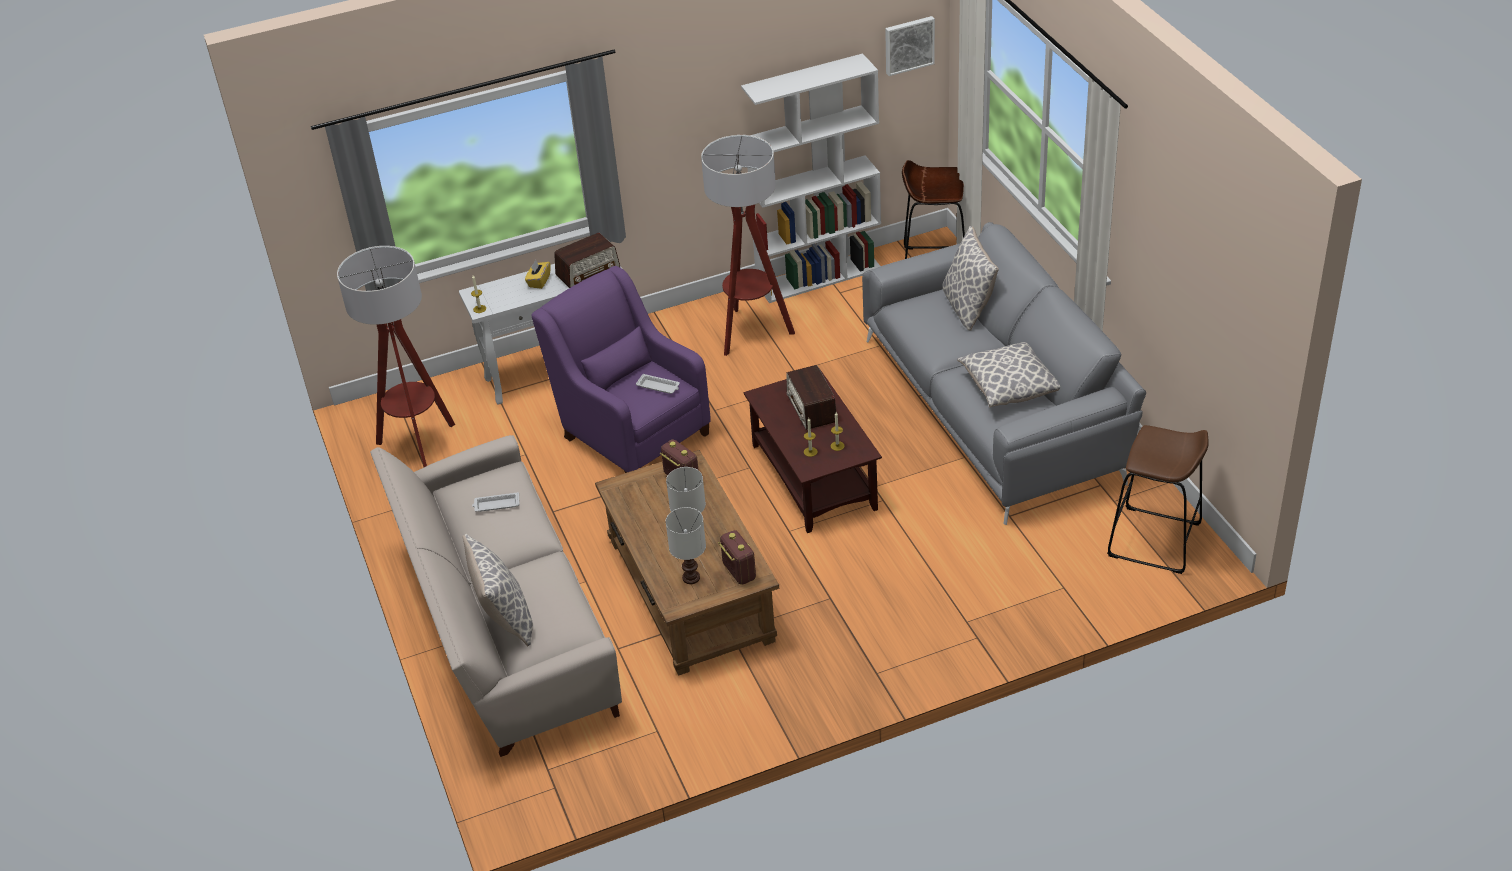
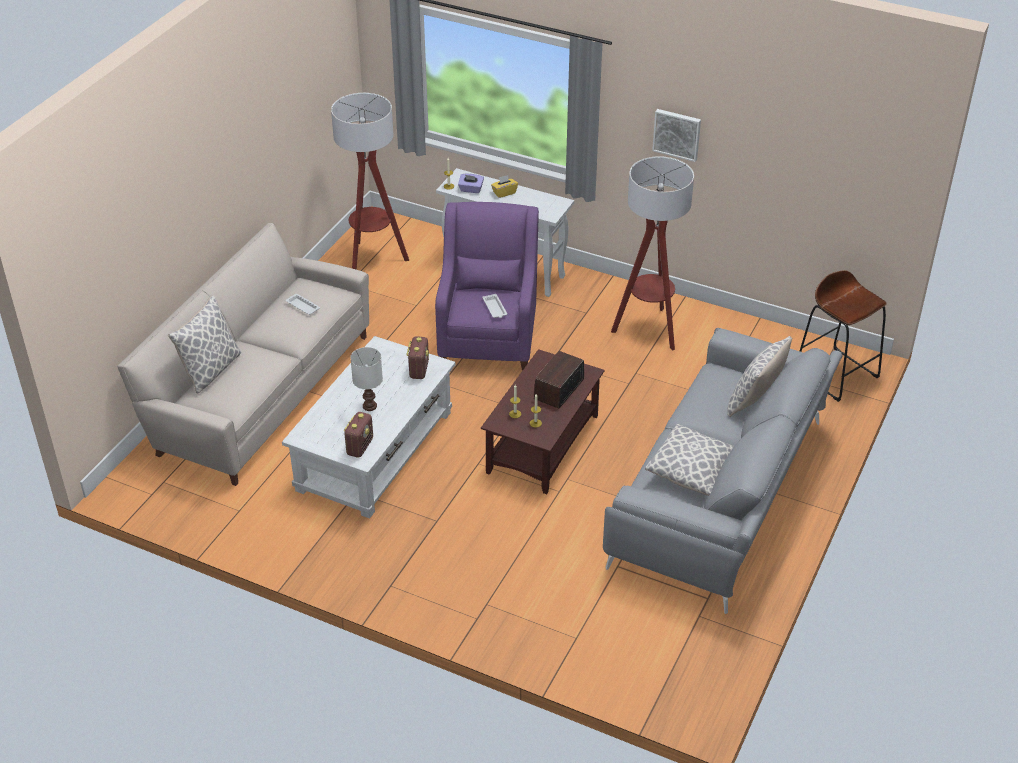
camera: 45 degrees right, 0 degrees up
radio [554,233,620,288] -> none
brown coffee table [595,450,779,676] -> white coffee table [282,336,456,519]
white table lamp [666,507,706,584] -> none
white bookcase [741,54,881,303] -> none
picture [885,16,935,76] -> picture moved to [652,109,701,162]
brown stool [1107,425,1209,574] -> none
none -> purple tissue box [458,174,484,193]

